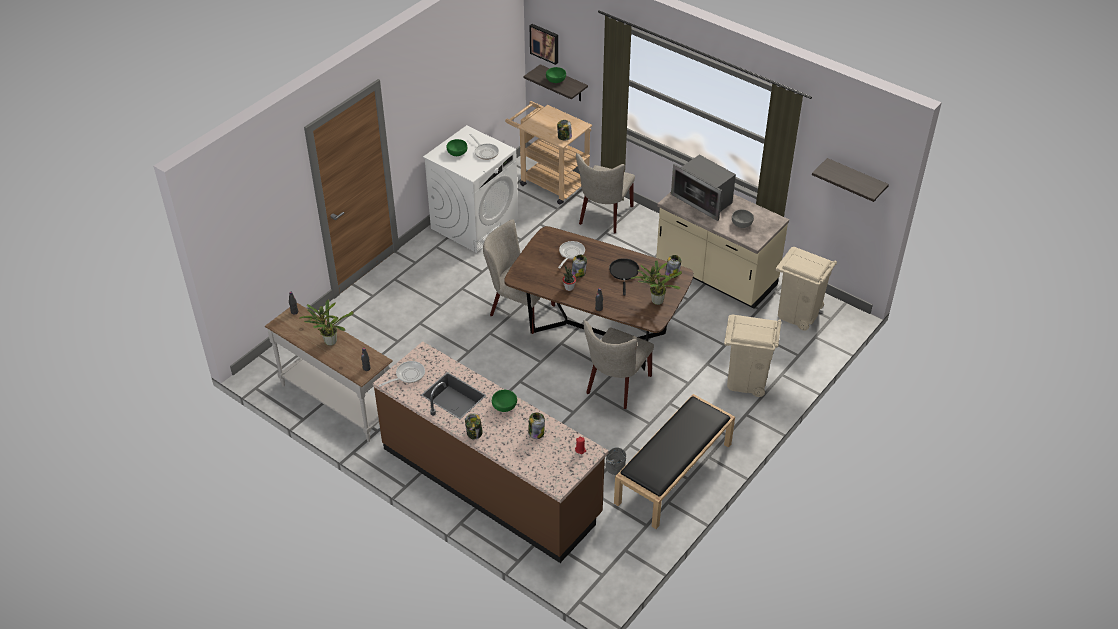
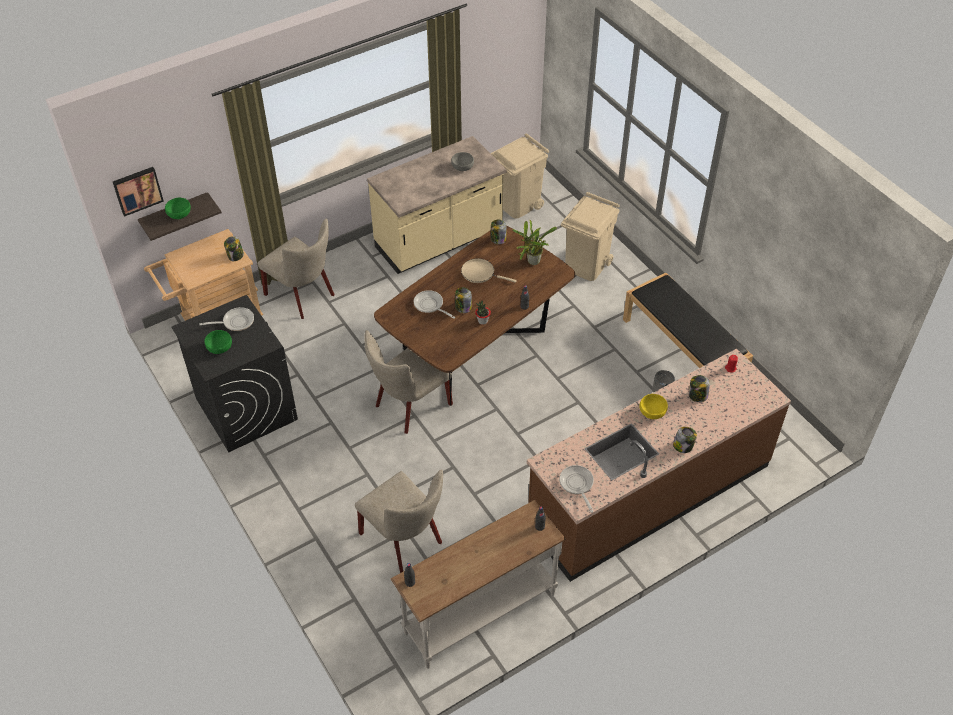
camera: 70 degrees left, 5 degrees up
potted plant [299,300,354,346] -> none
white washing machine [423,125,518,253] -> black washing machine [171,295,298,452]
green bowl [492,390,517,412] -> yellow bowl [639,394,668,419]
beige chair [583,320,654,409] -> beige chair moved to [355,469,443,573]
black frying pan [609,258,639,295] -> beige frying pan [461,258,516,283]
microwave [671,155,736,221] -> none
shelf [812,158,889,202] -> none

